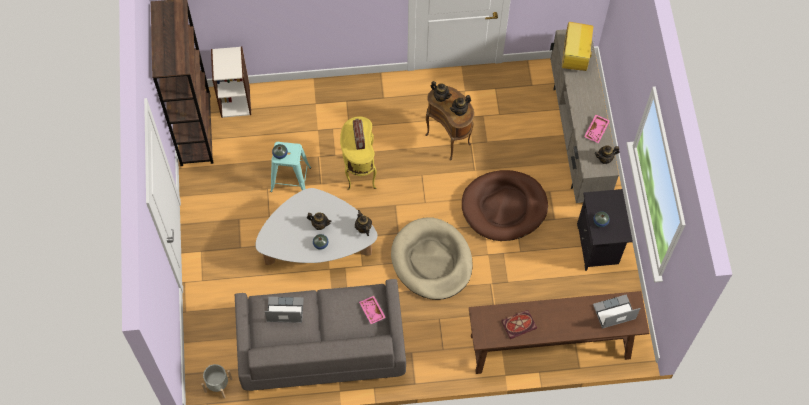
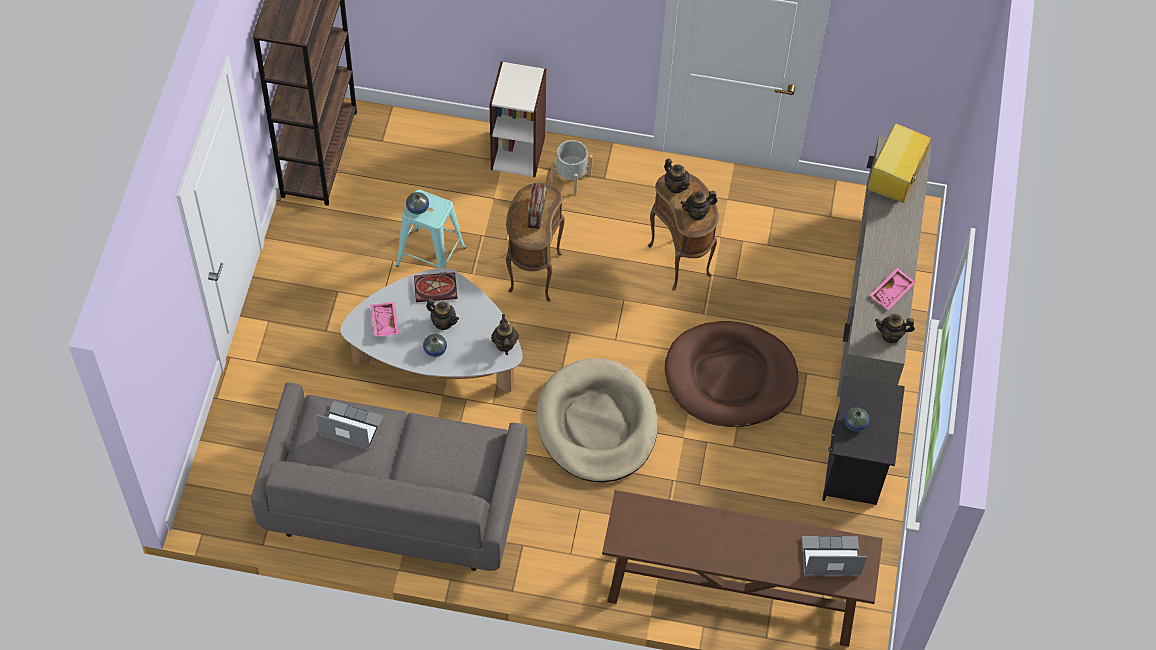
camera: 15 degrees right, 5 degrees down
grey planter [201,364,232,398] -> grey planter moved to [551,140,593,195]
bookcase [211,47,251,118] -> bookcase moved to [489,61,547,177]
yellow side table [340,116,377,190] -> brown side table [506,183,565,302]
pink tray [359,296,386,324] -> pink tray moved to [370,302,399,337]
book [501,310,537,339] -> book moved to [414,272,458,302]

